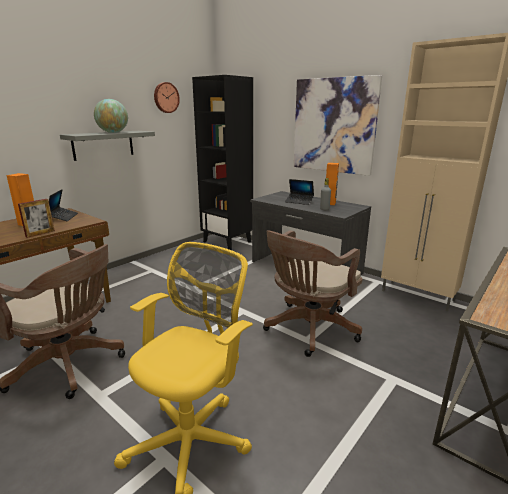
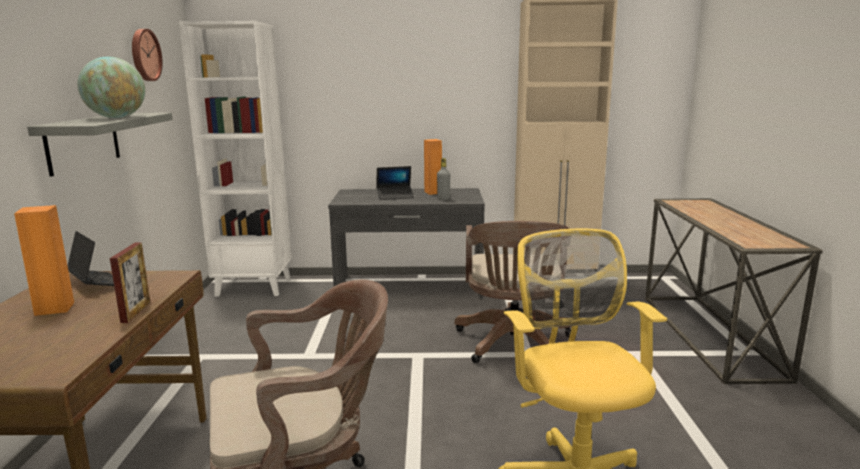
camera: 40 degrees left, 5 degrees down
black bookcase [192,75,253,250] -> white bookcase [179,21,291,297]
picture [294,75,382,176] -> none

